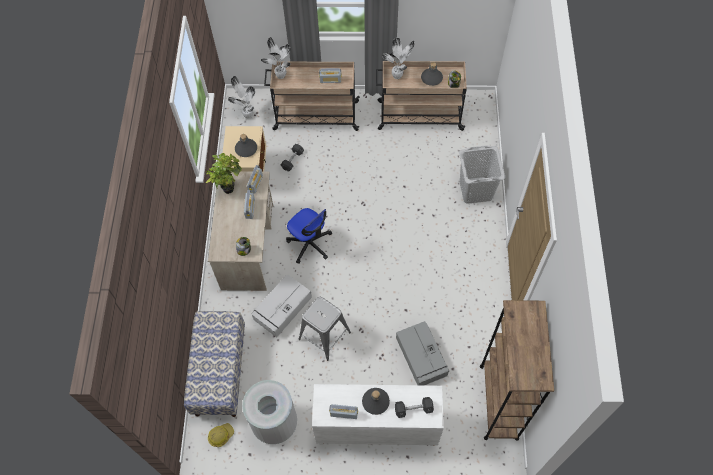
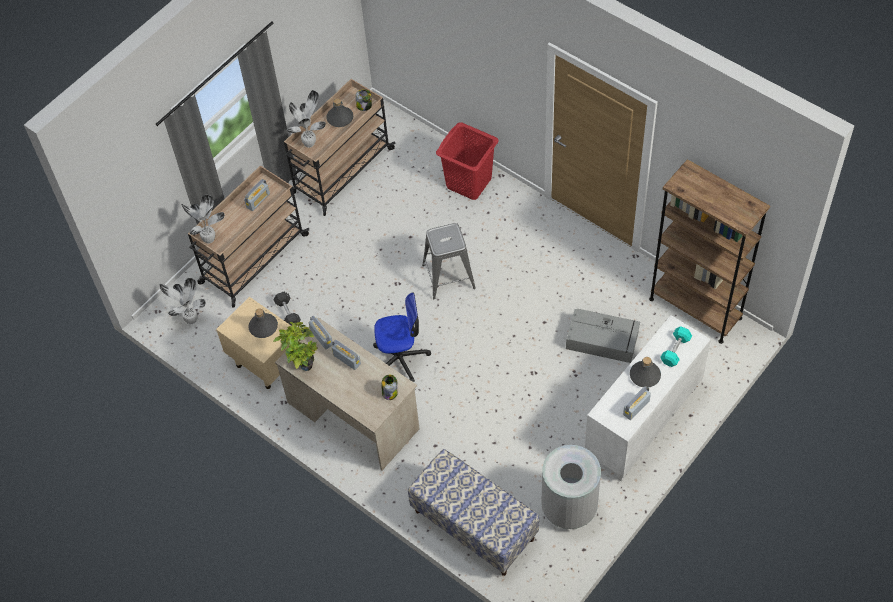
camera: 50 degrees left, 5 degrees down
hard hat [208,423,234,447] -> none
grey storage box [251,274,312,337] -> none
grey stool [298,297,351,361] -> grey stool moved to [422,223,476,299]
grey dumbbell [395,397,434,418] -> turquoise dumbbell [660,326,692,367]
grey laundry basket [459,145,505,204] -> red laundry basket [436,122,499,200]

